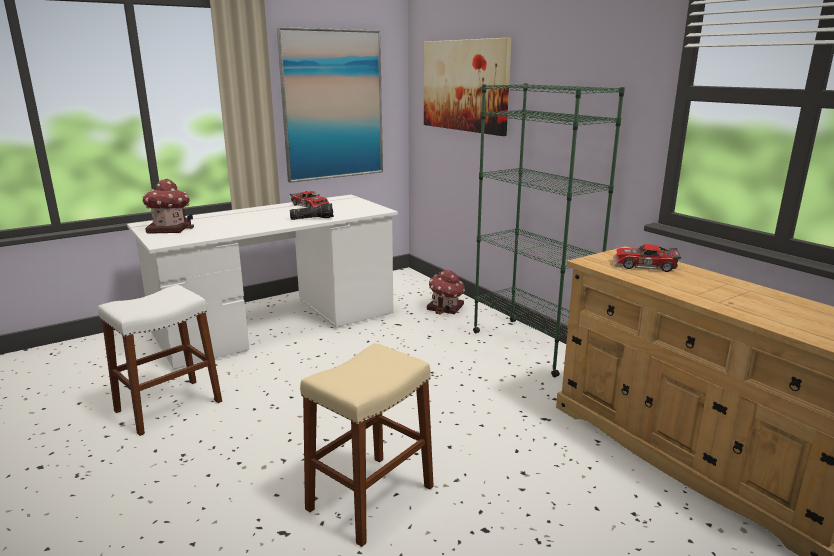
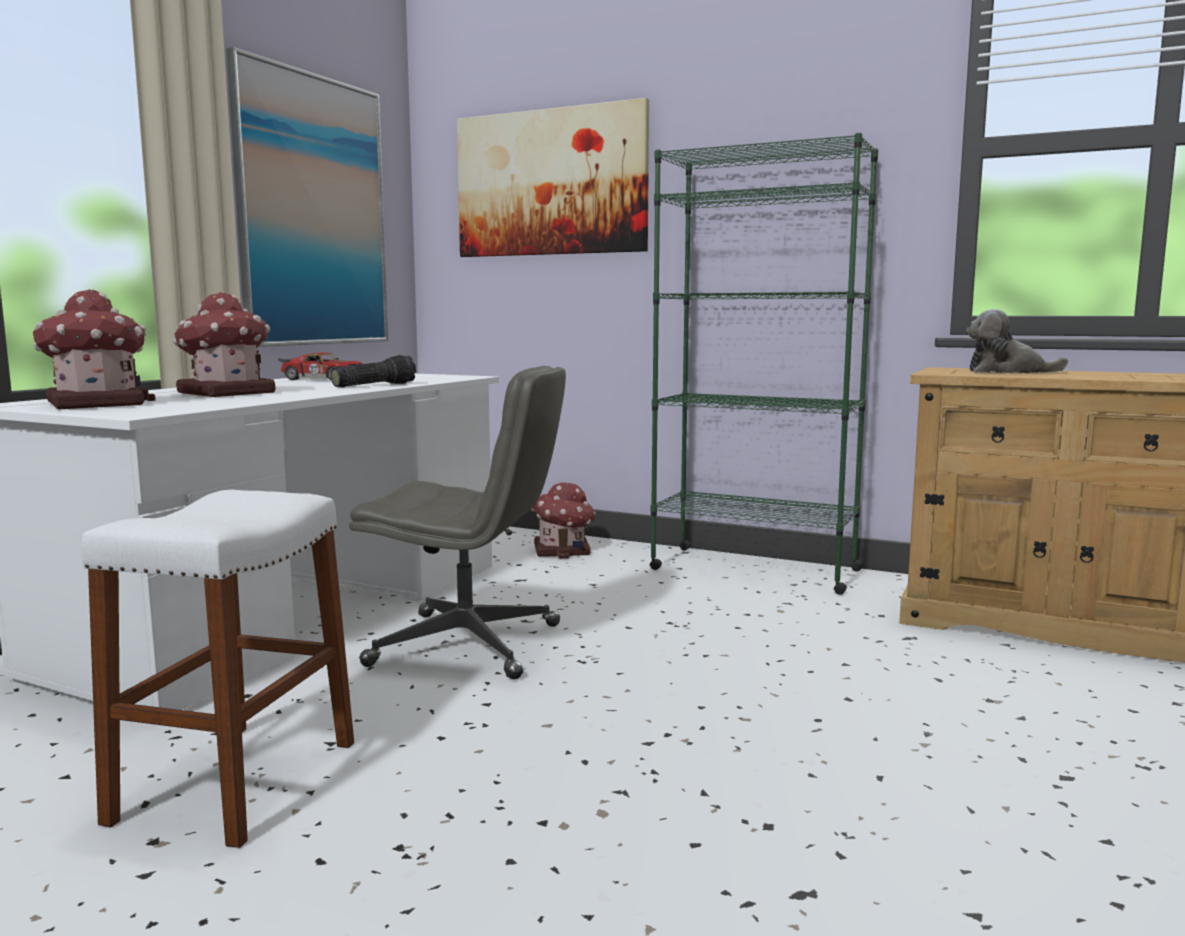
camera: 30 degrees left, 10 degrees down
beige stool [300,343,434,547] -> none
toy car [613,244,681,272] -> plush toy [966,309,1068,373]
none -> toy house [173,292,276,397]
none -> grey office chair [349,366,566,679]

